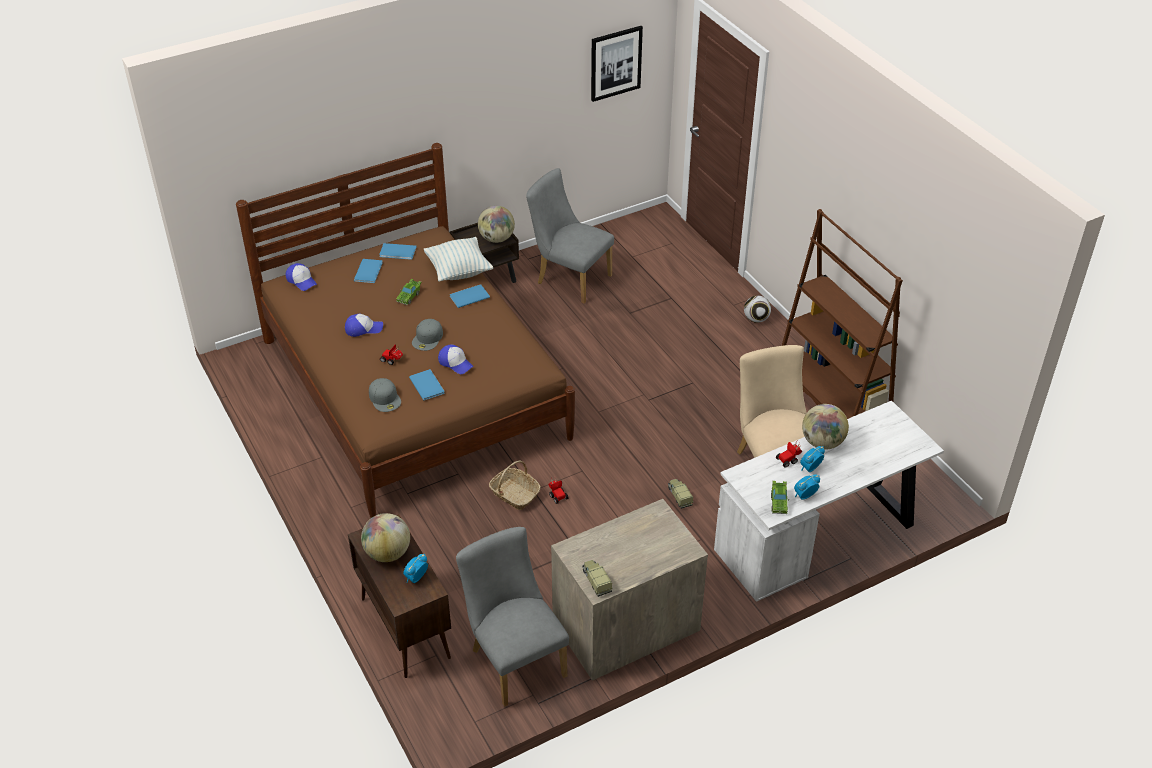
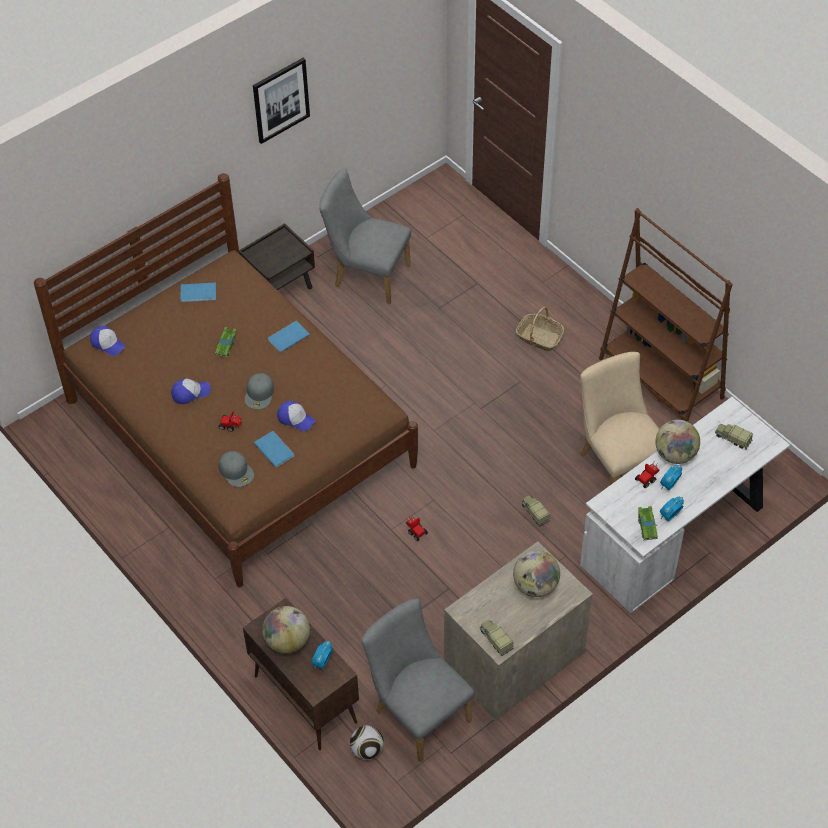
camera: 10 degrees left, 10 degrees up
blue book [354,259,383,283] -> none
pillow [424,237,493,282] -> none
globe [478,206,515,243] -> globe moved to [513,550,560,597]
basket [489,460,541,510] -> basket moved to [516,307,564,351]
picture [591,26,643,102] -> picture moved to [253,58,310,144]
football [744,296,771,323] -> football moved to [350,725,384,760]
none -> toy truck [715,424,753,449]

